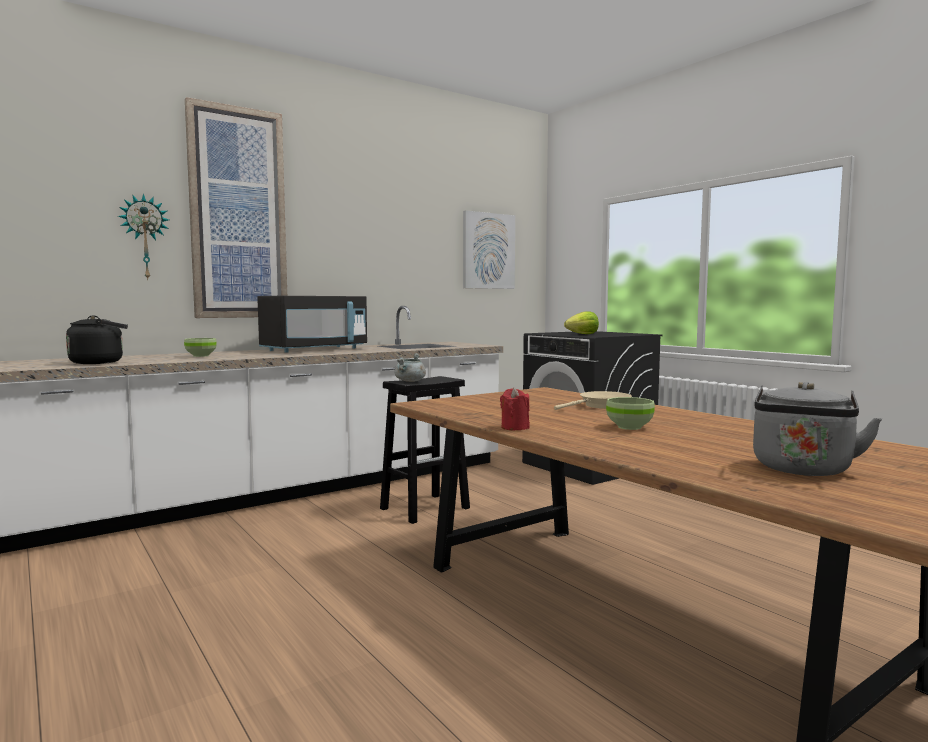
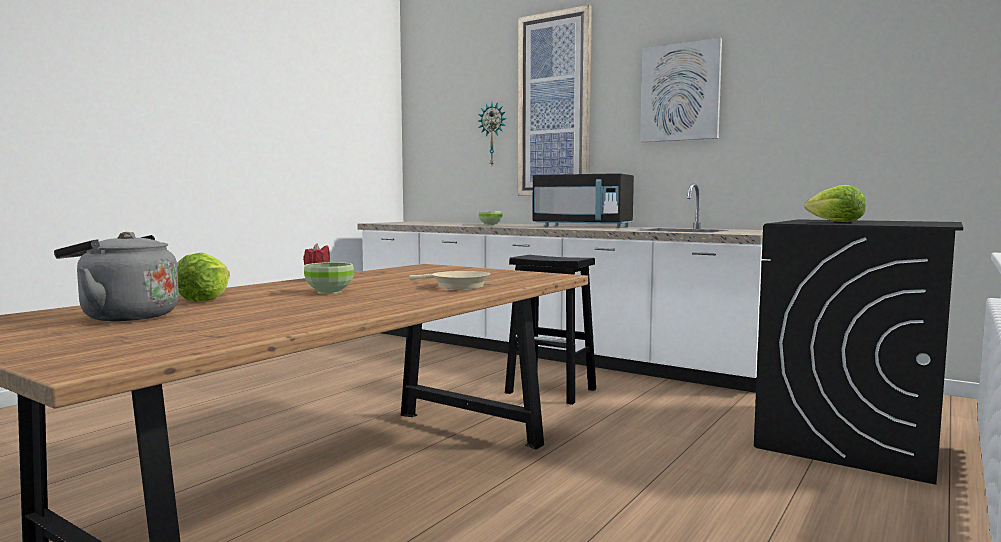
camera: 70 degrees right, 0 degrees up
black kettle [66,315,128,364] -> none
grey cooking pot [394,353,426,382] -> none
picture [463,210,515,289] -> picture moved to [640,38,722,142]
none -> lettuce [177,253,230,302]

